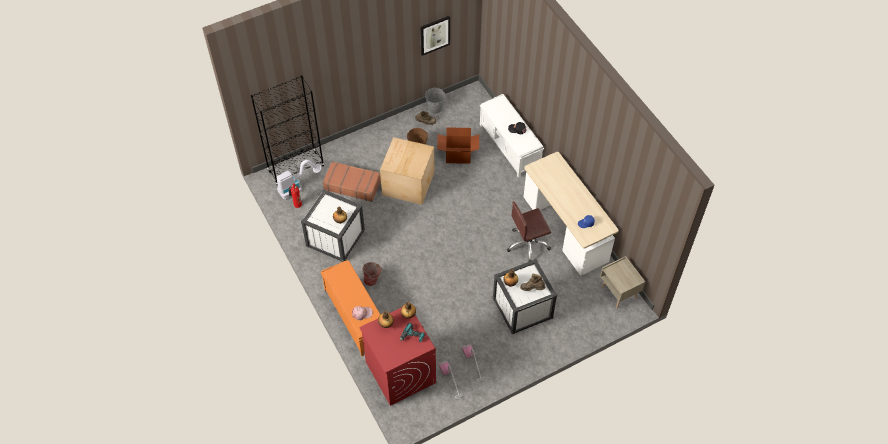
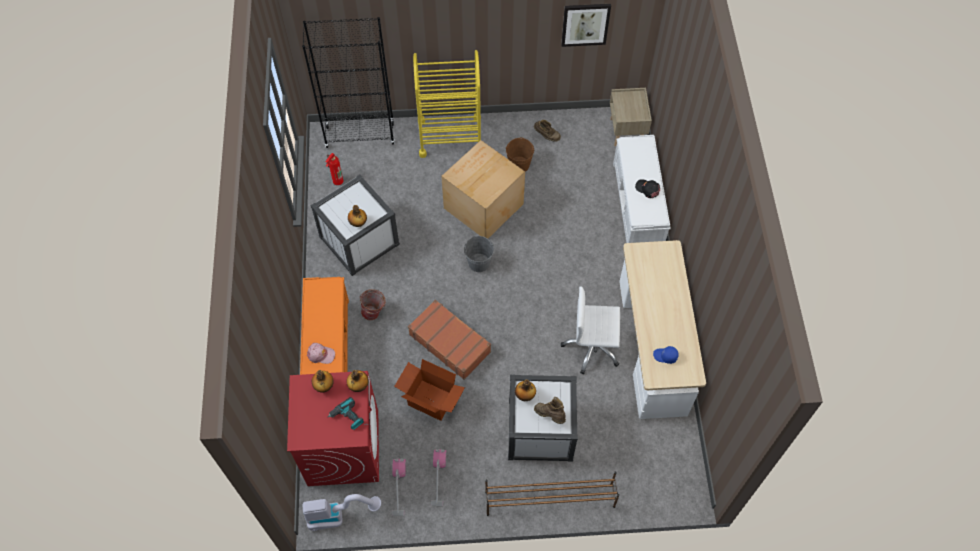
camera: 25 degrees right, 5 degrees up
vacuum cleaner [277,159,321,200] -> vacuum cleaner moved to [303,494,381,531]
brown suitcase [322,161,381,202] -> brown suitcase moved to [408,300,491,380]
grey bucket [425,88,445,113] -> grey bucket moved to [464,236,494,272]
cardboard box [437,127,479,164] -> cardboard box moved to [394,359,465,421]
brown office chair [507,202,551,262] -> white office chair [561,286,620,374]
beige nightstand [600,256,645,308] -> beige nightstand moved to [610,88,652,146]
none -> yellow cart [413,50,481,158]
none -> brown shoe rack [485,472,619,516]

